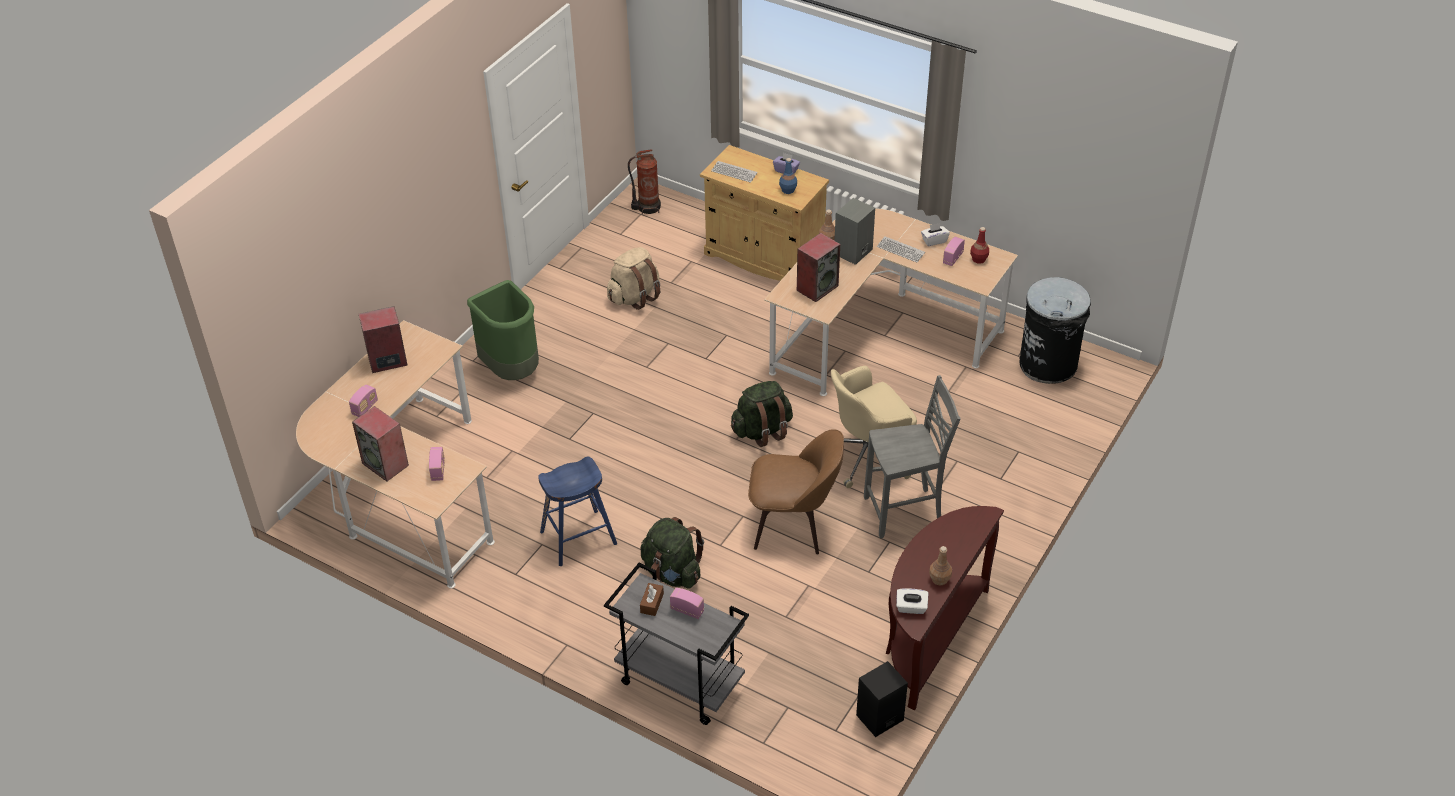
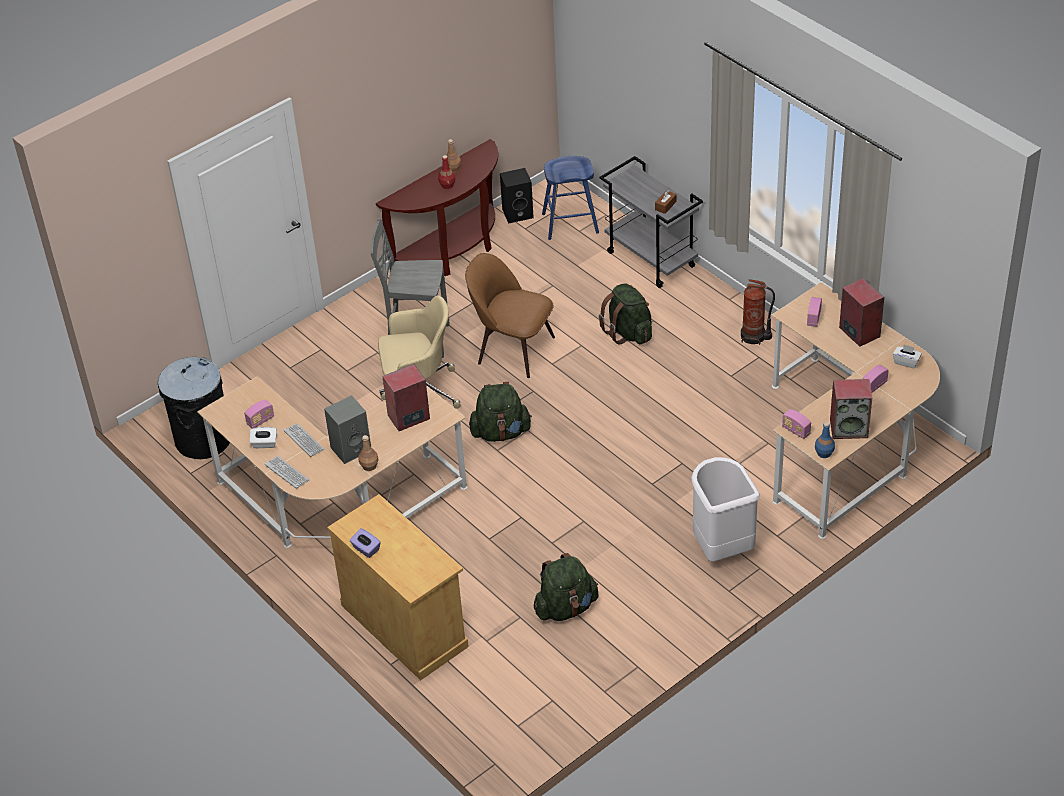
camera: 160 degrees left, 0 degrees up
green trash can [467,280,539,380] -> white trash can [691,457,760,562]
blue stool [538,457,617,566] -> blue stool moved to [542,156,599,240]
beige backpack [607,247,660,310] -> green backpack [534,553,599,621]
fire extinguisher [628,149,661,214] -> fire extinguisher moved to [741,279,775,345]
radio [670,588,704,619] -> radio moved to [782,409,811,439]
keyboard [711,161,758,183] -> keyboard moved to [265,456,310,489]
blue bottle [779,158,797,194] -> blue bottle moved to [815,422,835,458]
white tissue box [896,588,928,614] -> white tissue box moved to [893,344,922,368]
red bottle [970,227,989,264] -> red bottle moved to [438,155,455,189]

